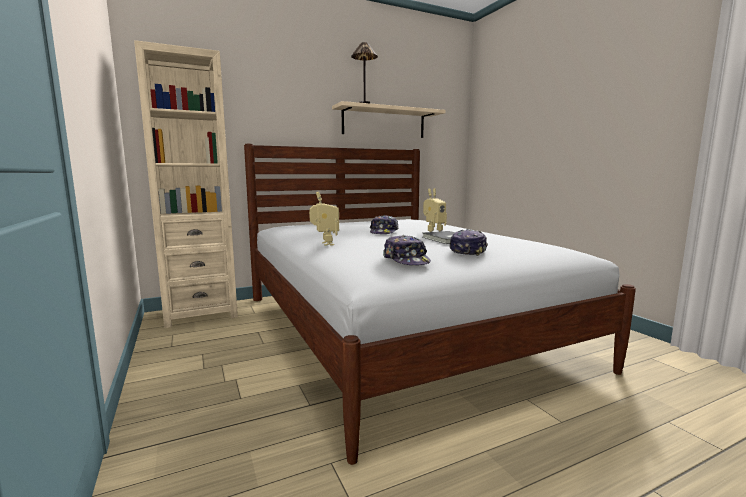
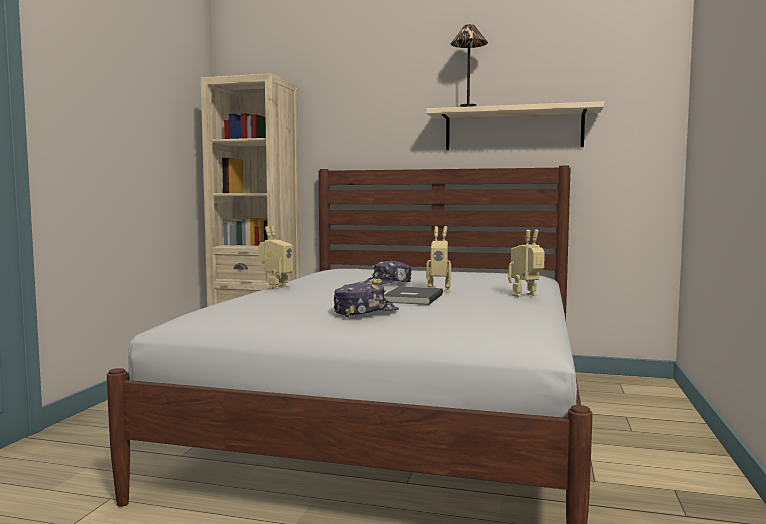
camera: 40 degrees right, 5 degrees down
cap [383,235,431,265] -> none
none -> toy robot [508,230,545,297]

